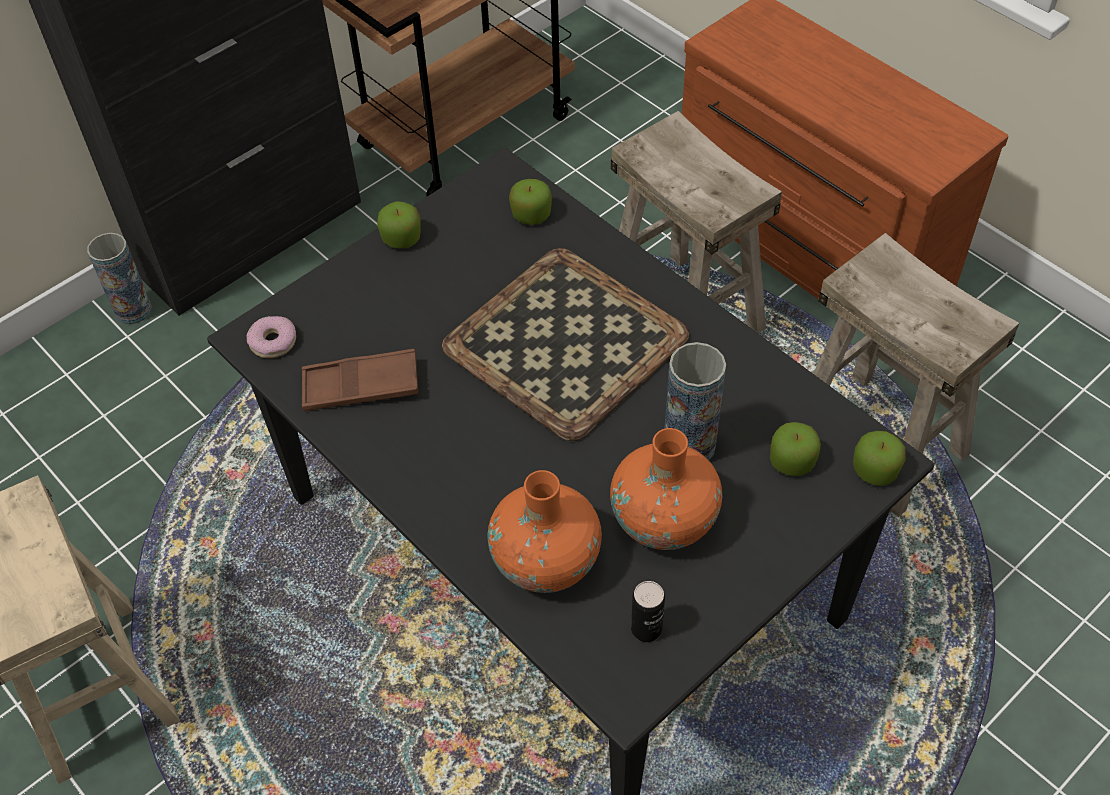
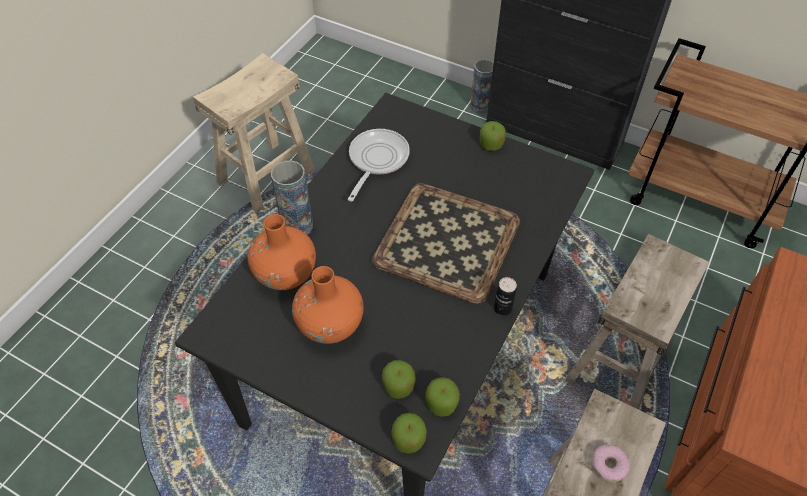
camera: 70 degrees right, 0 degrees up
donut [247,316,296,358] -> donut moved to [591,445,630,482]
brown tray [302,349,418,411] -> frying pan [348,129,410,202]
apple [509,179,552,225] -> apple moved to [425,377,460,417]
can [631,581,665,642] -> can moved to [494,277,517,316]
vase [664,342,726,460] -> vase moved to [271,160,313,235]

